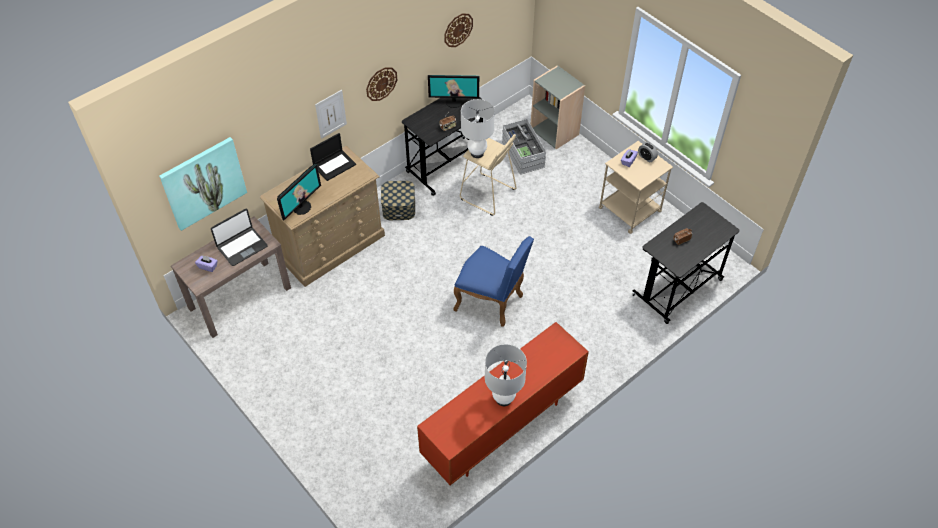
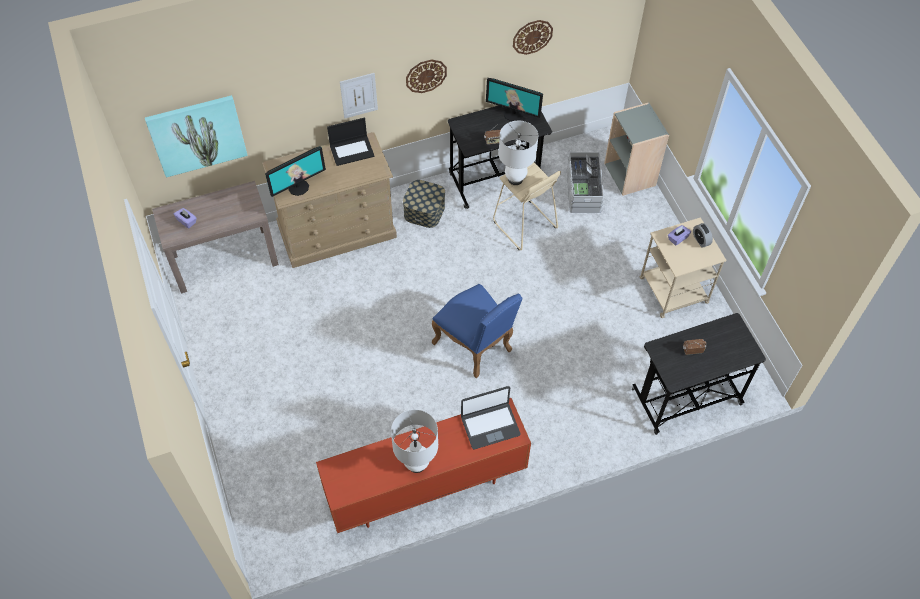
camera: 20 degrees right, 5 degrees up
laptop [211,209,268,266] -> laptop moved to [461,386,520,449]

